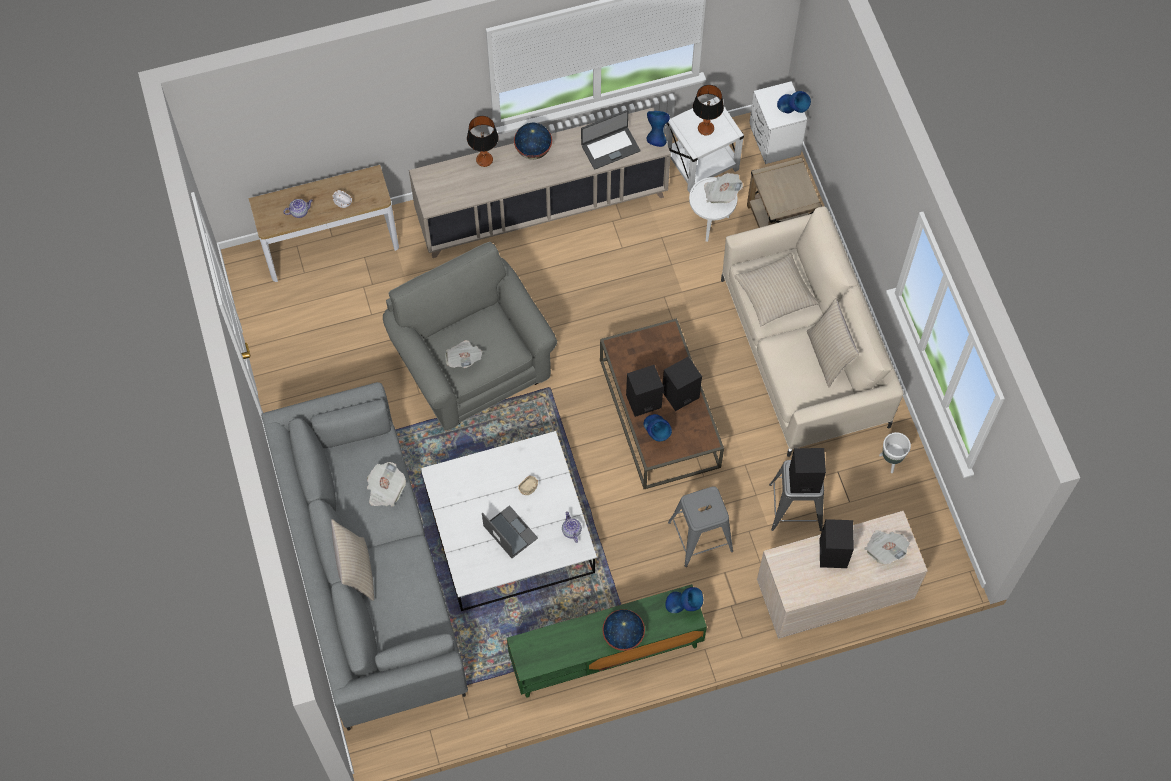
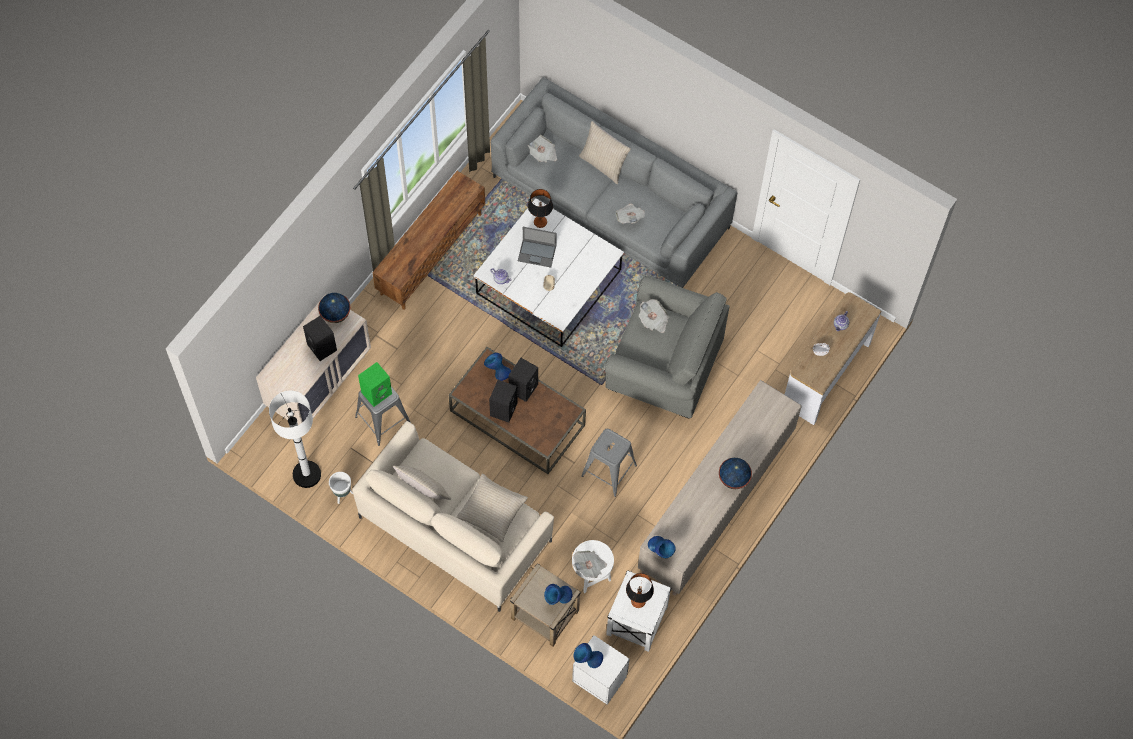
camera: 140 degrees right, 0 degrees up
table lamp [467,116,499,167] -> table lamp moved to [528,189,553,228]
green tv stand [507,584,707,698] -> brown tv stand [372,171,485,310]
laptop [581,110,640,170] -> none
globe [602,609,645,651] -> globe moved to [318,293,350,323]
blue vase [665,587,703,613] -> blue vase moved to [544,584,572,605]
grey stool [668,487,733,567] -> grey stool moved to [581,429,637,497]
black speaker [789,448,826,493] -> green speaker [358,362,392,407]
newspaper [864,530,910,564] -> newspaper moved to [528,135,557,162]
none -> white floor lamp [269,391,321,488]

